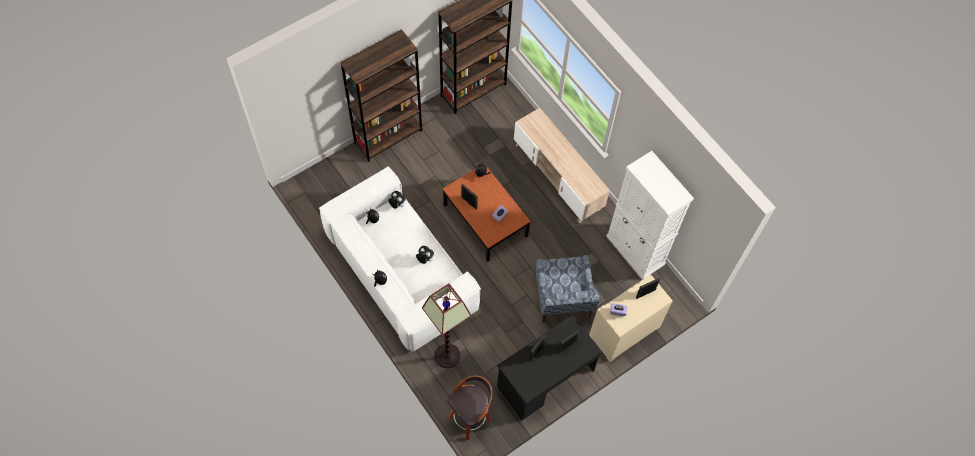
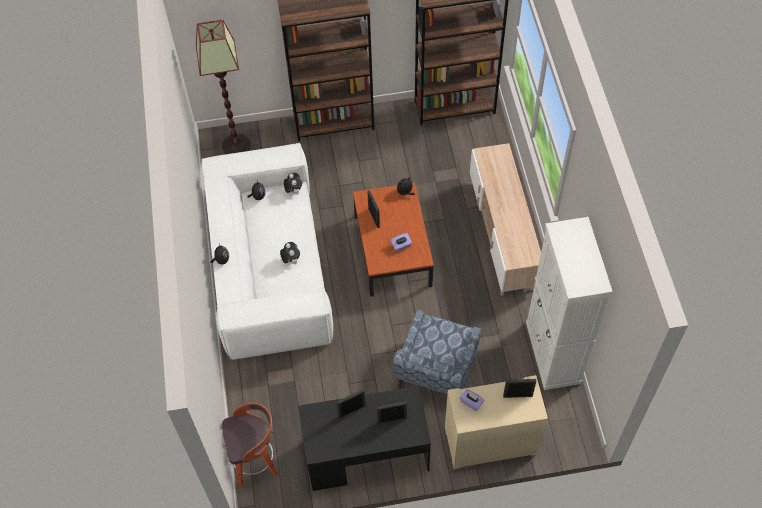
camera: 30 degrees right, 5 degrees down
floor lamp [422,283,472,368] -> floor lamp moved to [196,20,251,154]

